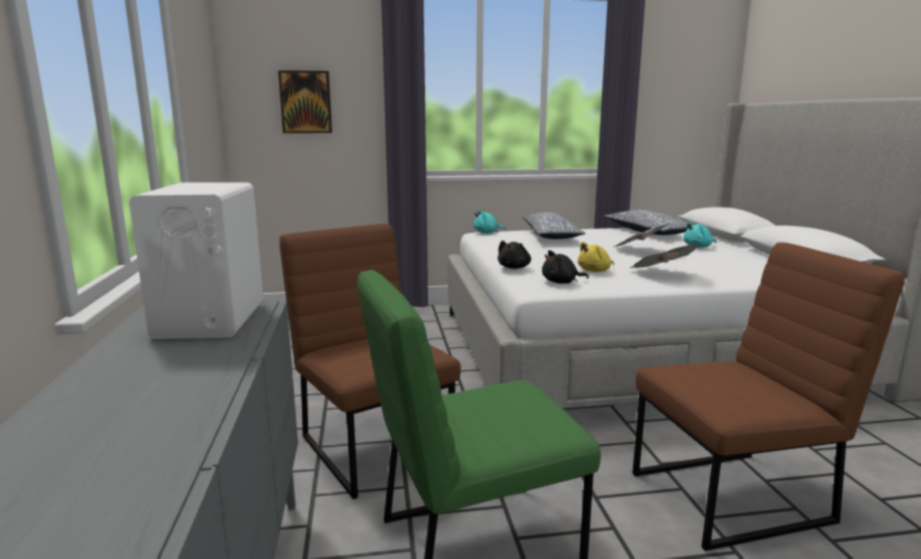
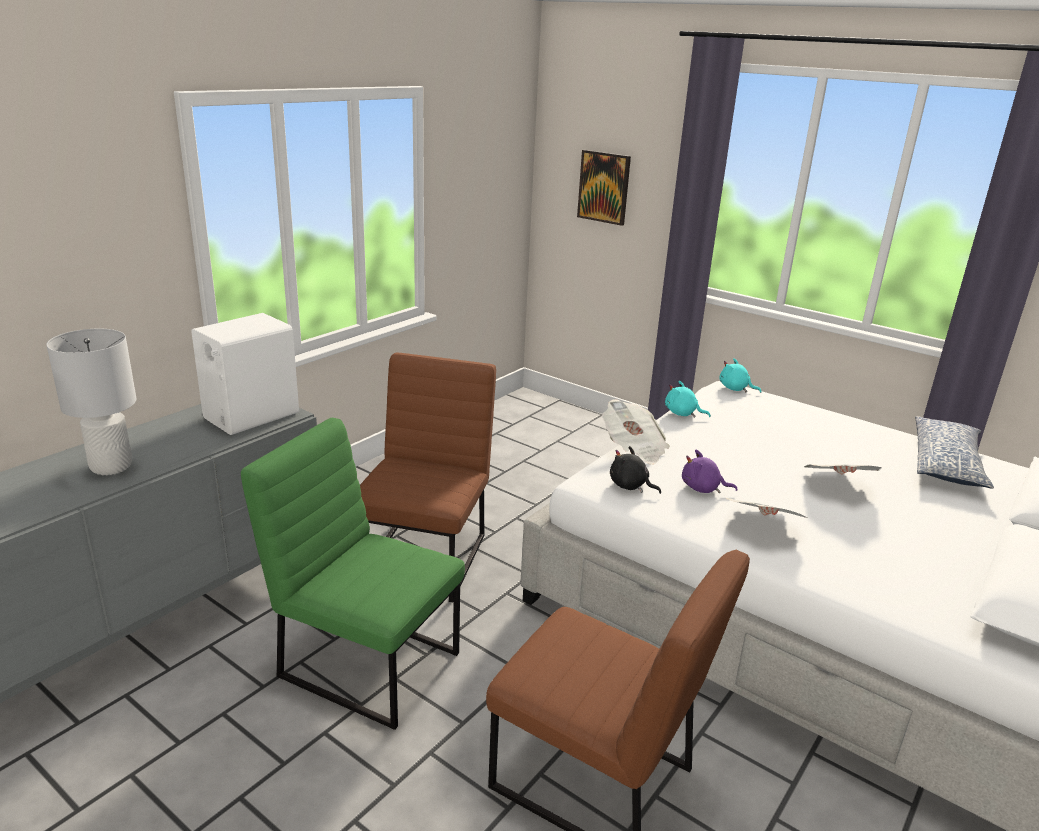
camera: 45 degrees right, 10 degrees up
black plush toy [498,241,531,269] -> newspaper [602,399,670,465]
pillow [523,212,586,239] -> none
yellow plush toy [578,242,614,272] -> purple plush toy [682,450,738,493]
turquoise plush toy [683,222,717,248] -> turquoise plush toy moved to [665,381,711,418]
none -> grey table lamp [46,329,136,475]

